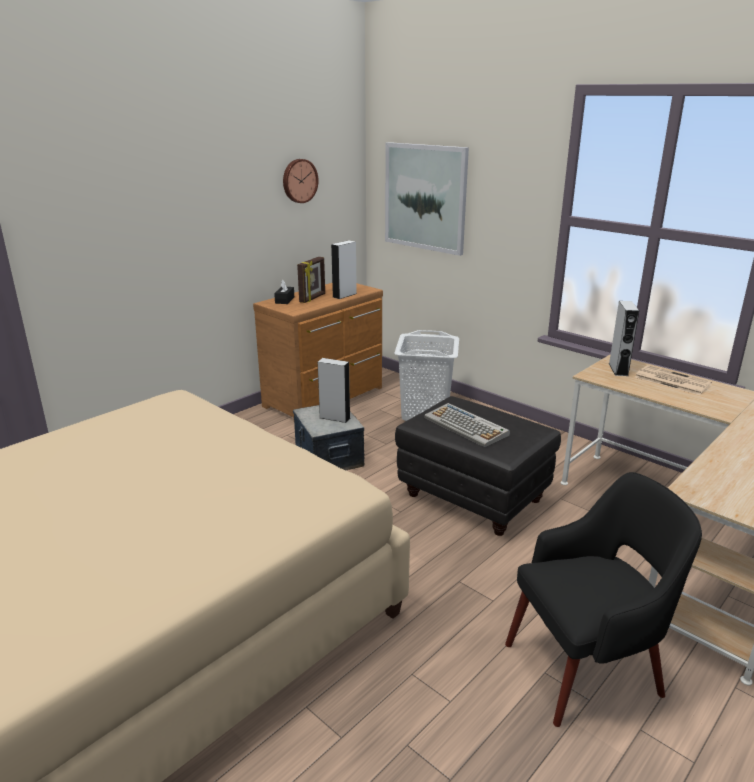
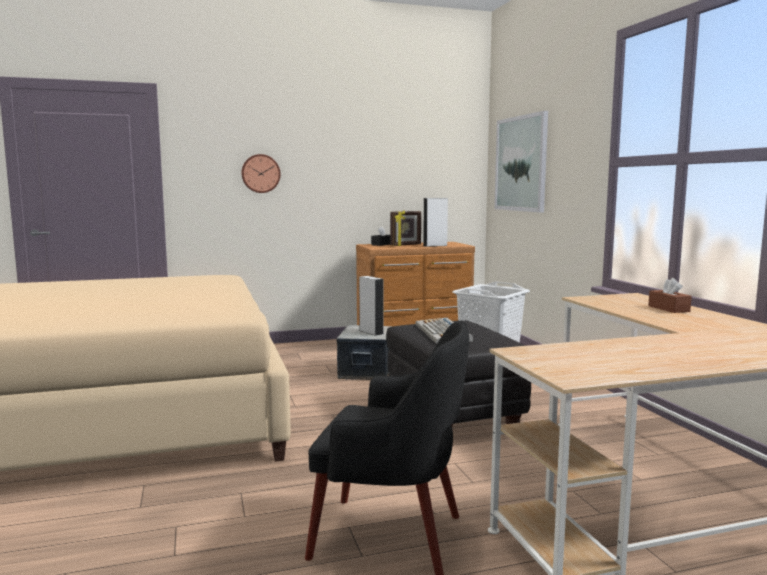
camera: 30 degrees right, 15 degrees down
wall clock [283,159,319,203] -> wall clock moved to [241,154,281,193]
grey speaker [609,301,639,376] -> none
newspaper [635,365,712,395] -> brown tissue box [648,278,692,313]

